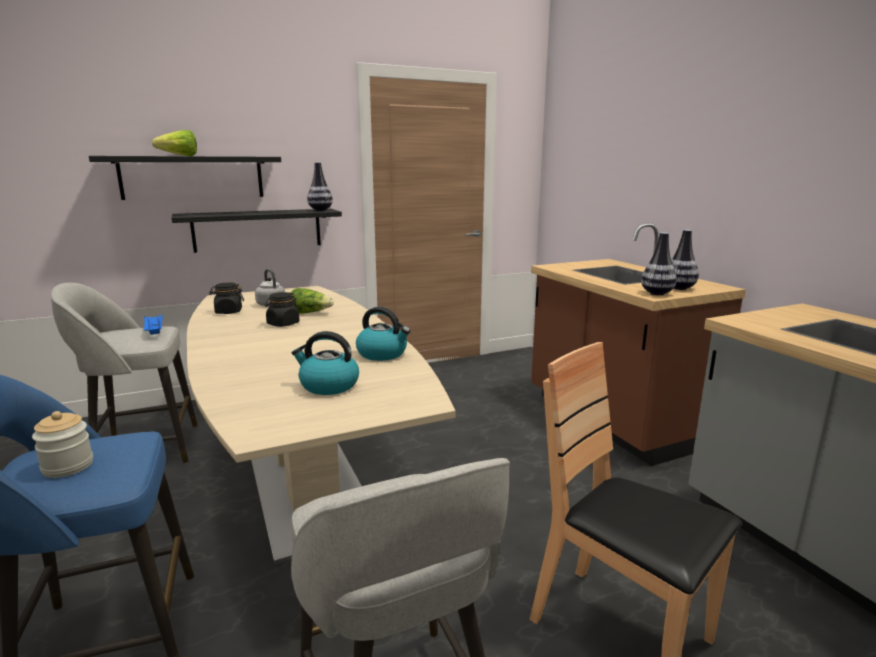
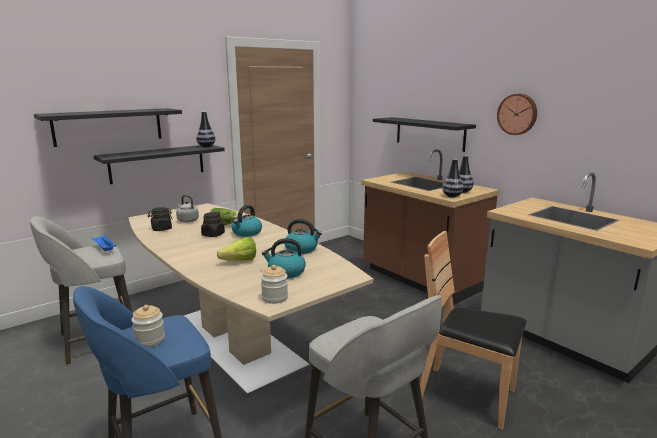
camera: 15 degrees left, 0 degrees up
lettuce [152,130,197,156] -> lettuce moved to [217,237,256,261]
none -> kettle [232,205,262,237]
none -> jar [261,265,288,304]
none -> black shelf [373,117,476,152]
none -> wall clock [497,94,537,135]

